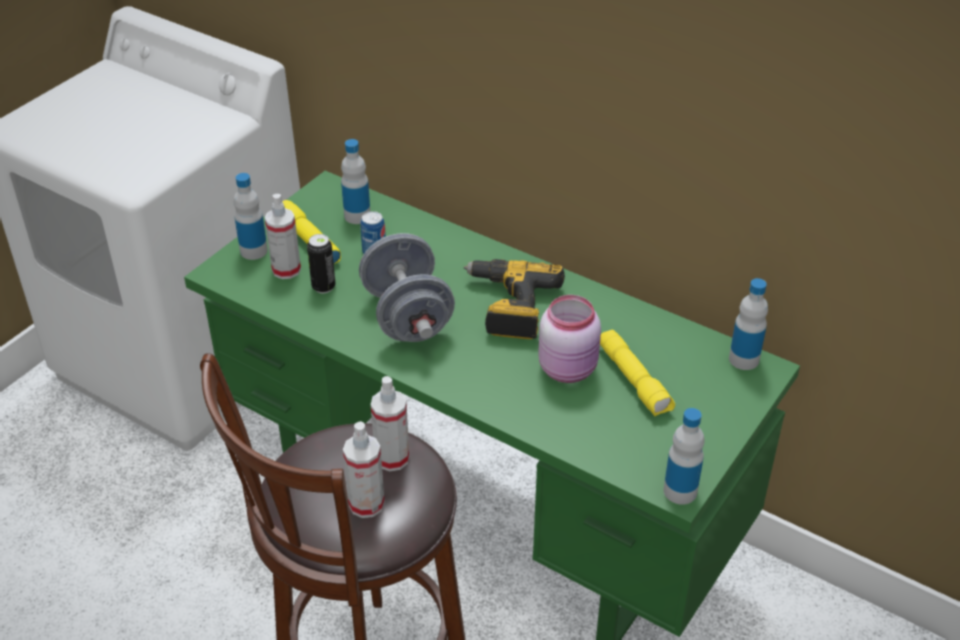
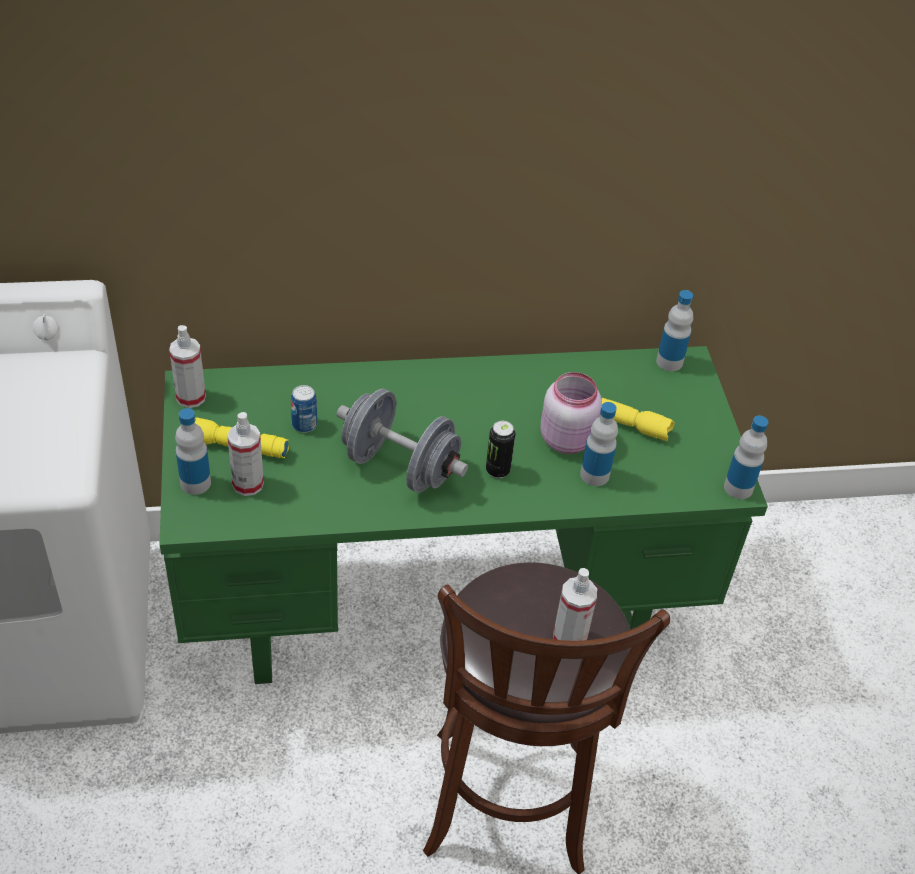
camera: 45 degrees left, 5 degrees up
can [307,234,336,293] -> can moved to [486,421,515,478]
bottle [341,139,370,224] -> bottle moved to [580,402,618,486]
spray bottle [371,376,409,471] -> spray bottle moved to [169,325,206,408]
power drill [464,259,565,339] -> none

